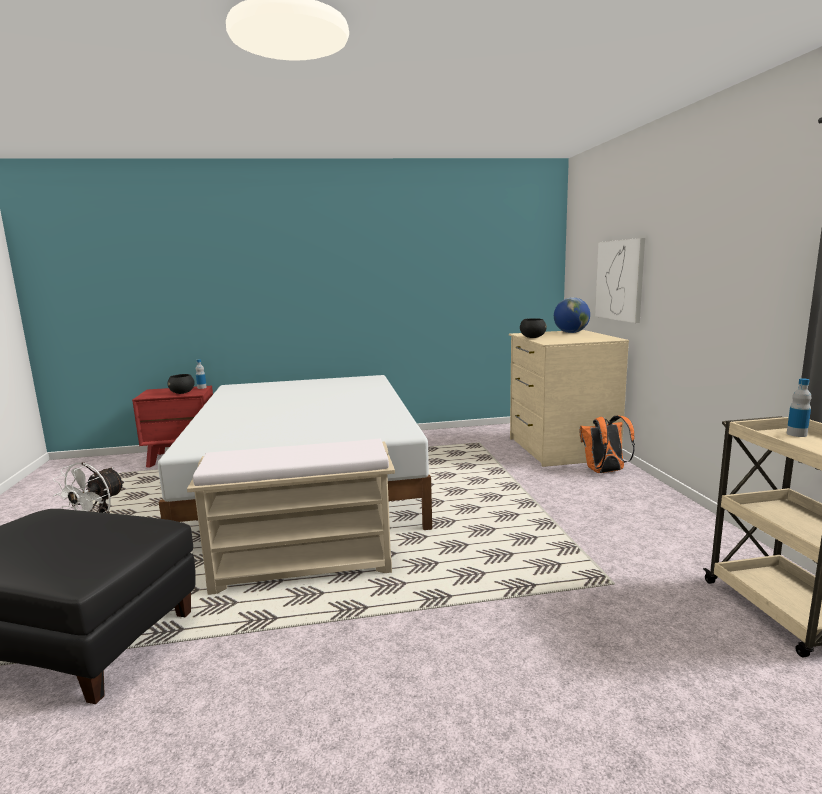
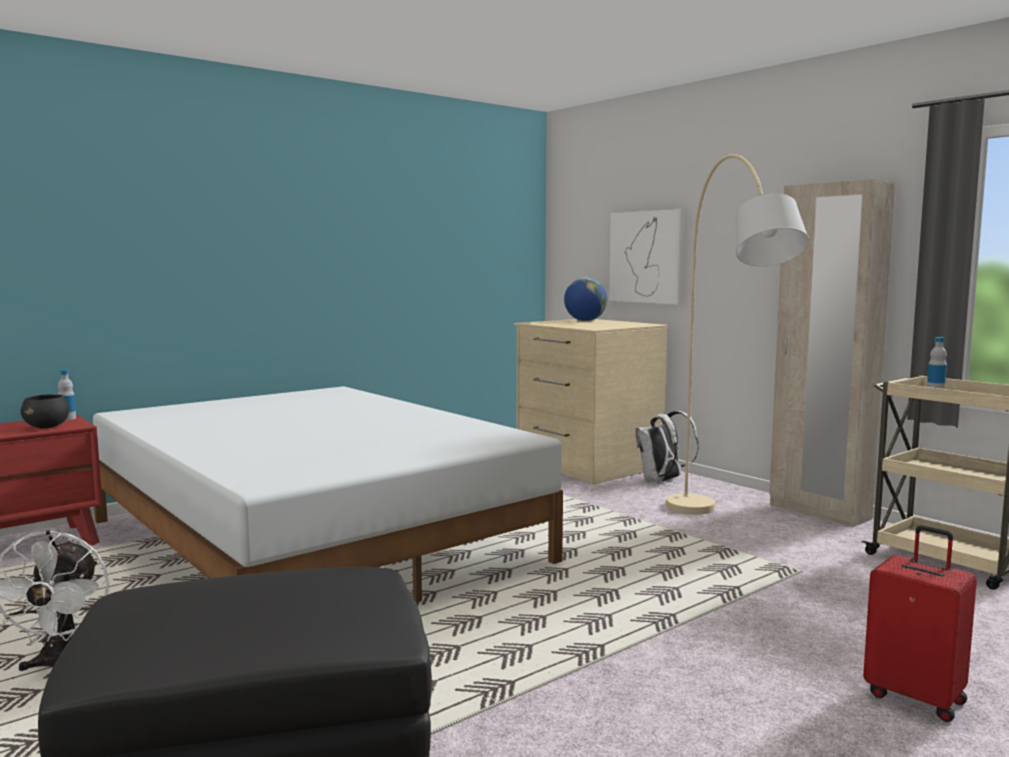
camera: 30 degrees left, 5 degrees down
beige bench [187,438,395,595] -> none
black bowl [520,318,547,338] -> none
orange backpack [579,415,635,473] -> white backpack [635,411,699,482]
none -> beige floor lamp [666,154,809,515]
none -> beige wardrobe [769,179,895,527]
none -> red suitcase [863,525,977,722]

